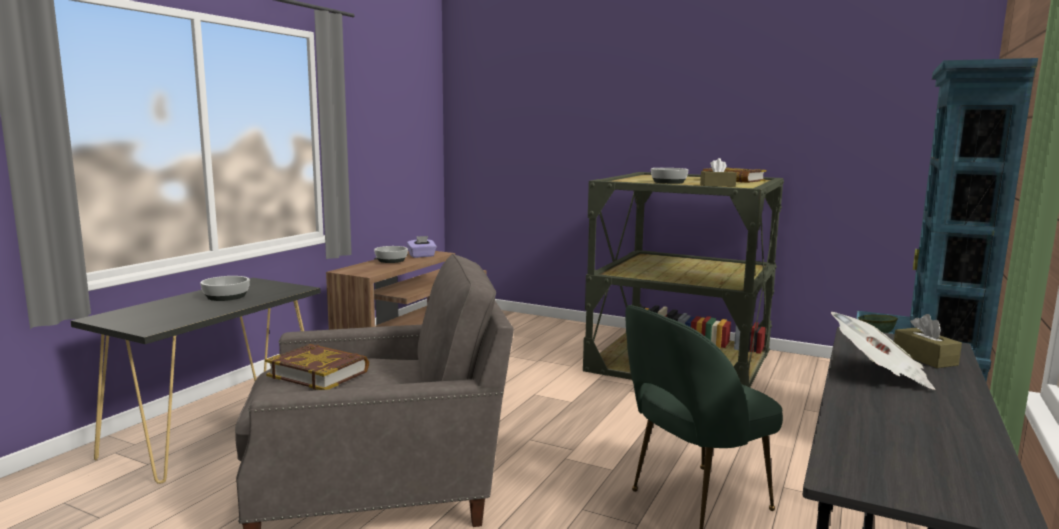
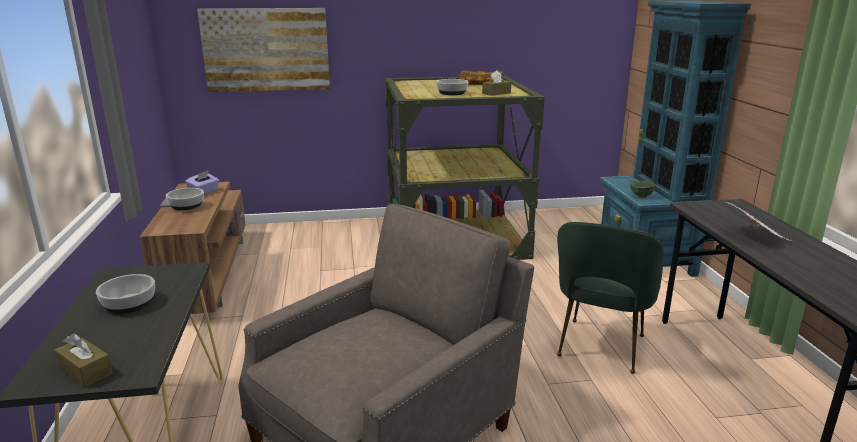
camera: 35 degrees left, 10 degrees up
book [265,344,369,390] -> none
brown tissue box [894,314,962,368] -> brown tissue box moved to [54,333,113,388]
none -> picture [197,8,330,92]

